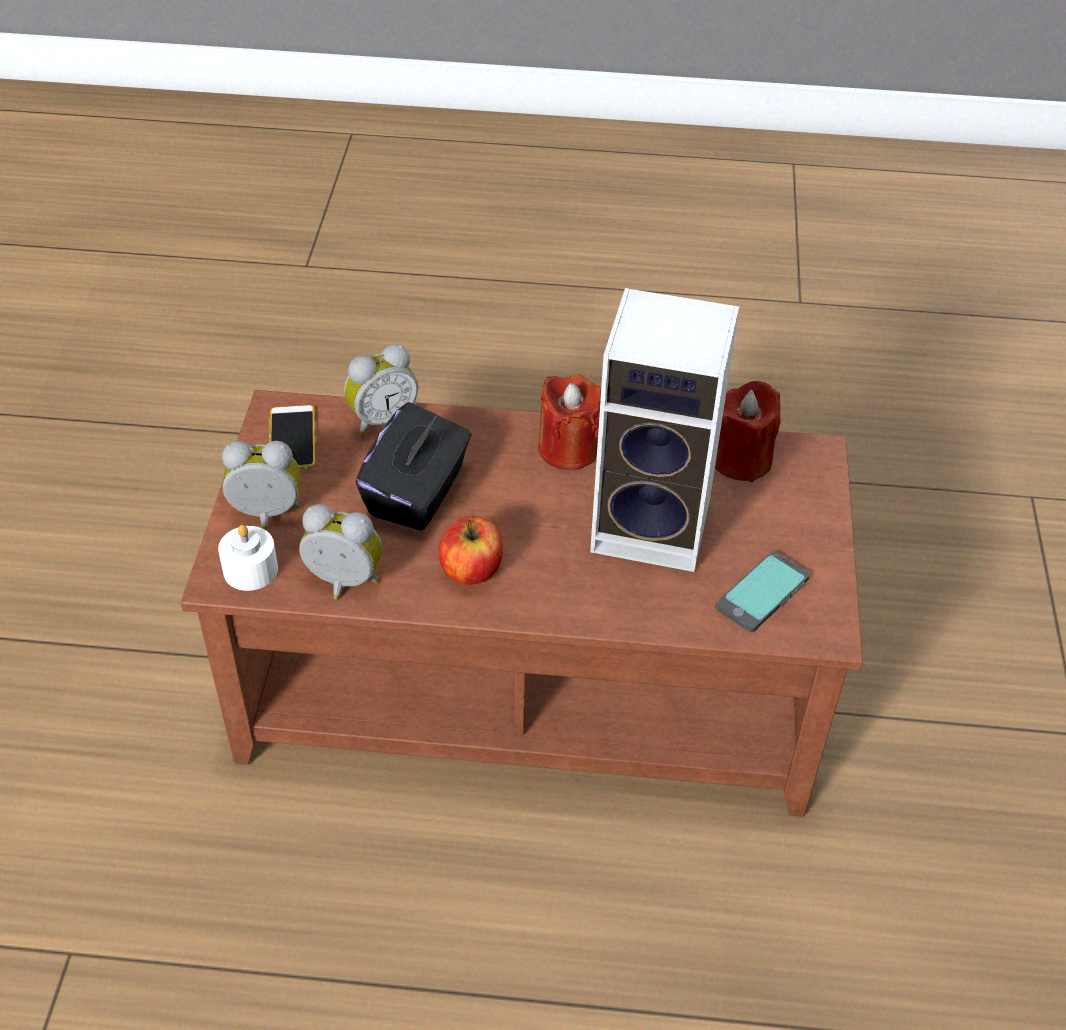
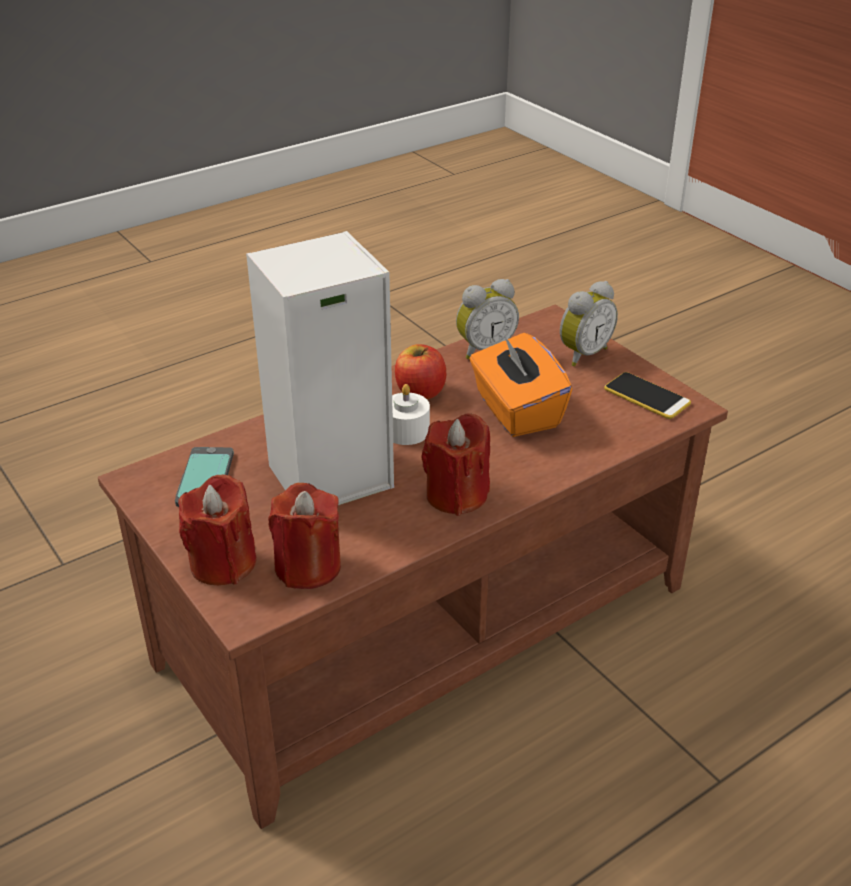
camera: 140 degrees right, 10 degrees down
white candle [218,525,278,591] -> white candle moved to [392,384,430,445]
alarm clock [344,344,418,435] -> none
black tissue box [356,402,472,531] -> orange tissue box [470,333,572,437]
none -> red candle [178,475,256,585]

